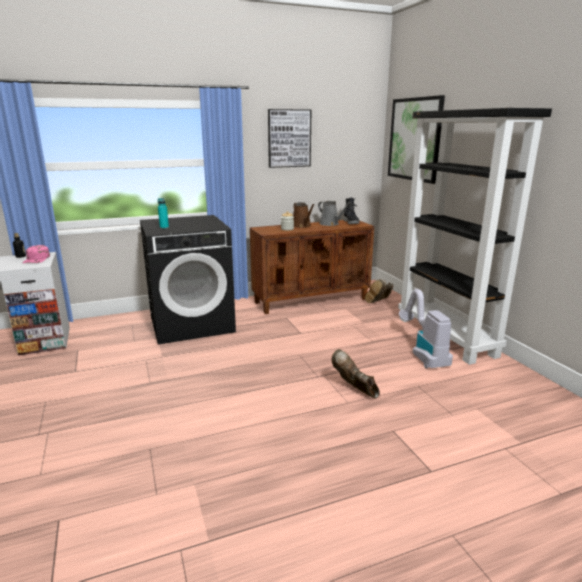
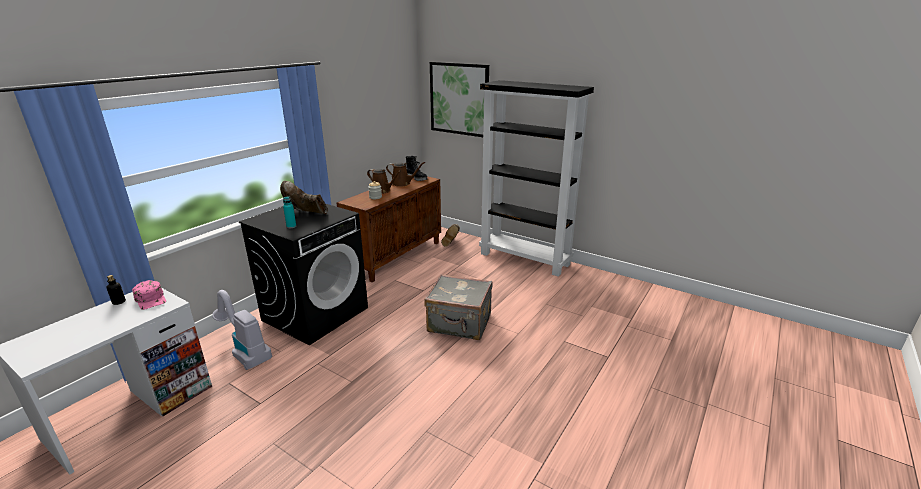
camera: 35 degrees left, 5 degrees up
picture [268,109,311,168] -> none
grey watering can [318,201,351,226] -> brown watering can [386,162,425,187]
brown boot [332,349,380,399] -> brown boot moved to [280,181,328,214]
vacuum cleaner [399,289,453,368] -> vacuum cleaner moved to [212,290,272,370]
none -> grey suitcase [424,274,493,340]

